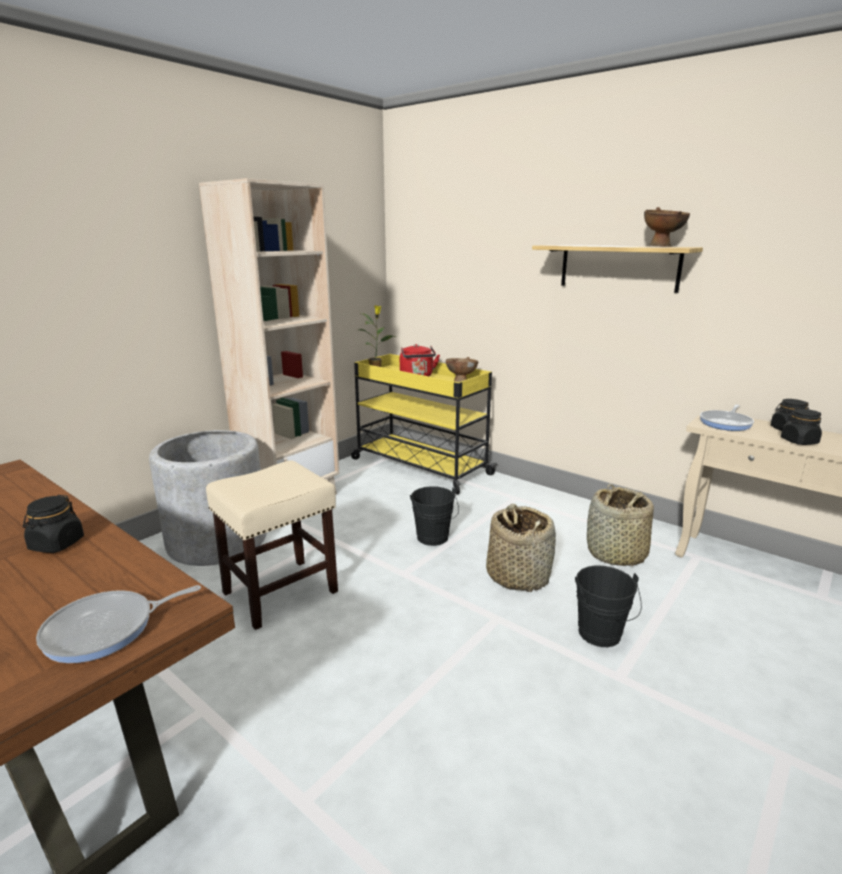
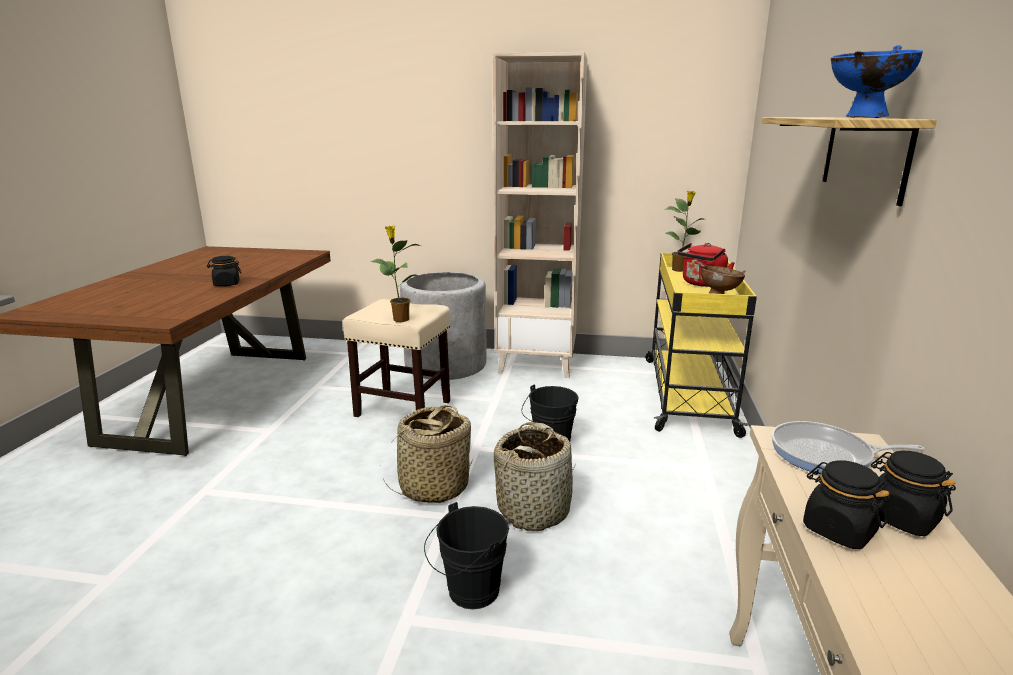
camera: 60 degrees right, 0 degrees up
frying pan [36,585,201,663] -> none
basket [587,484,654,566] -> basket moved to [383,405,473,503]
brown bowl [644,207,690,247] -> blue bowl [831,45,923,118]
none -> potted plant [370,225,421,322]

